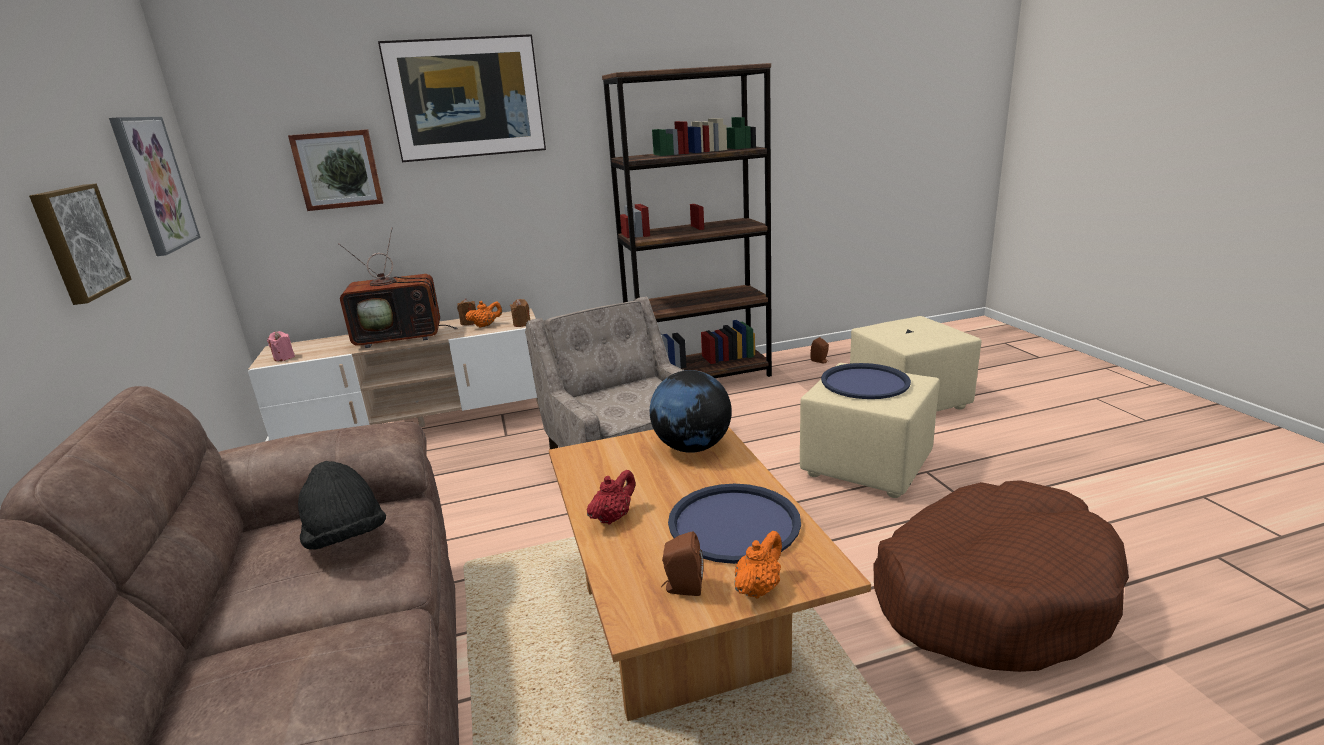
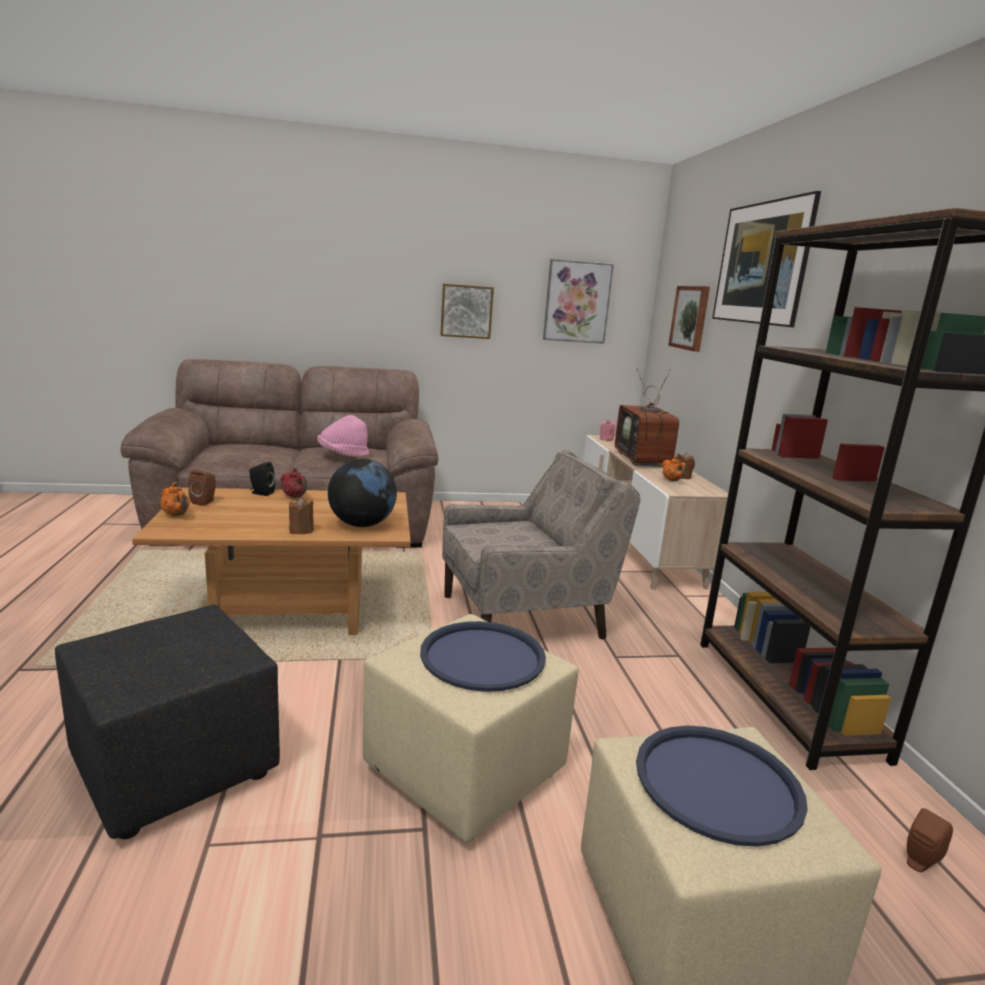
camera: 95 degrees right, 5 degrees down
black hat [298,461,386,550] -> pink hat [317,415,369,457]
brown candle [510,299,530,327] -> brown candle moved to [289,497,314,534]
blue tray [668,484,801,564] -> blue tray moved to [636,726,808,847]
brown dog bed [873,480,1129,672] -> black ottoman [55,604,280,839]
none -> black speaker [249,462,275,496]

